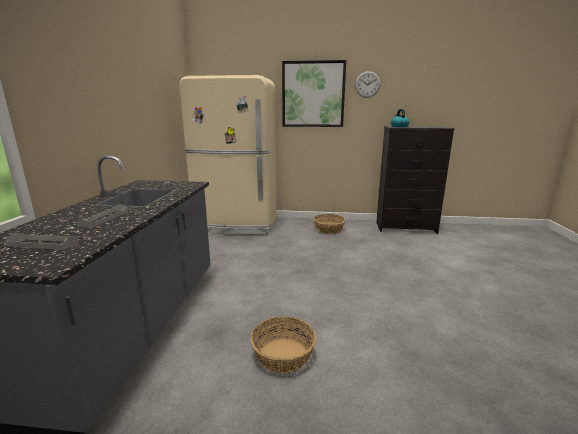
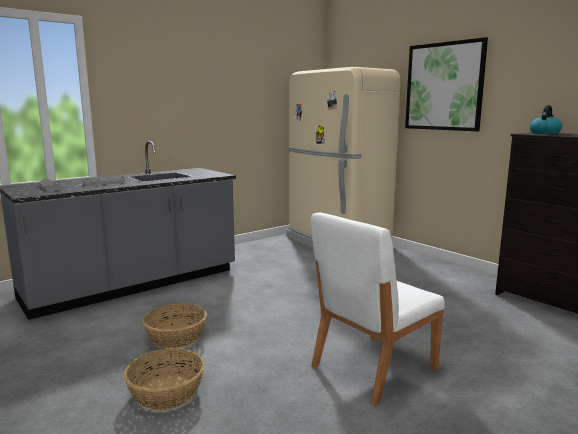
camera: 45 degrees right, 5 degrees down
basket [313,214,345,234] -> basket moved to [124,348,205,411]
wall clock [355,71,380,98] -> none
none -> white chair [310,212,445,406]

